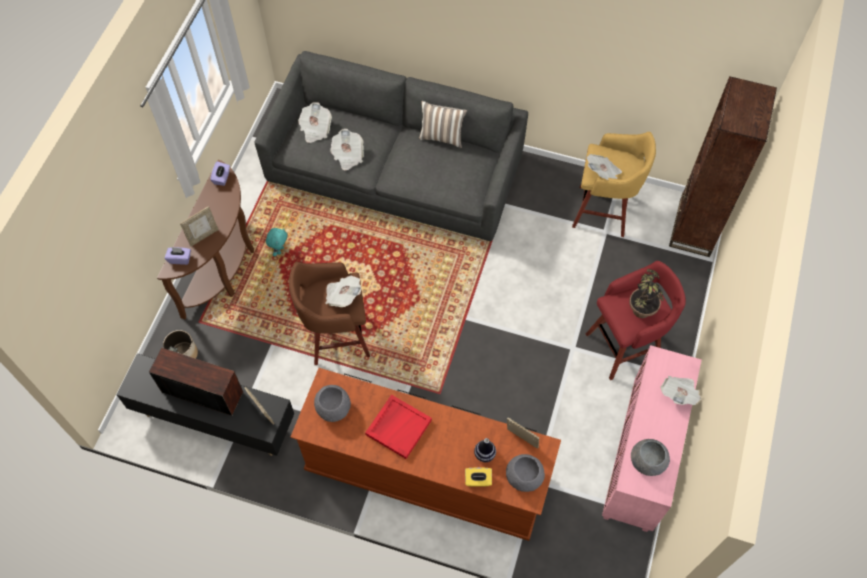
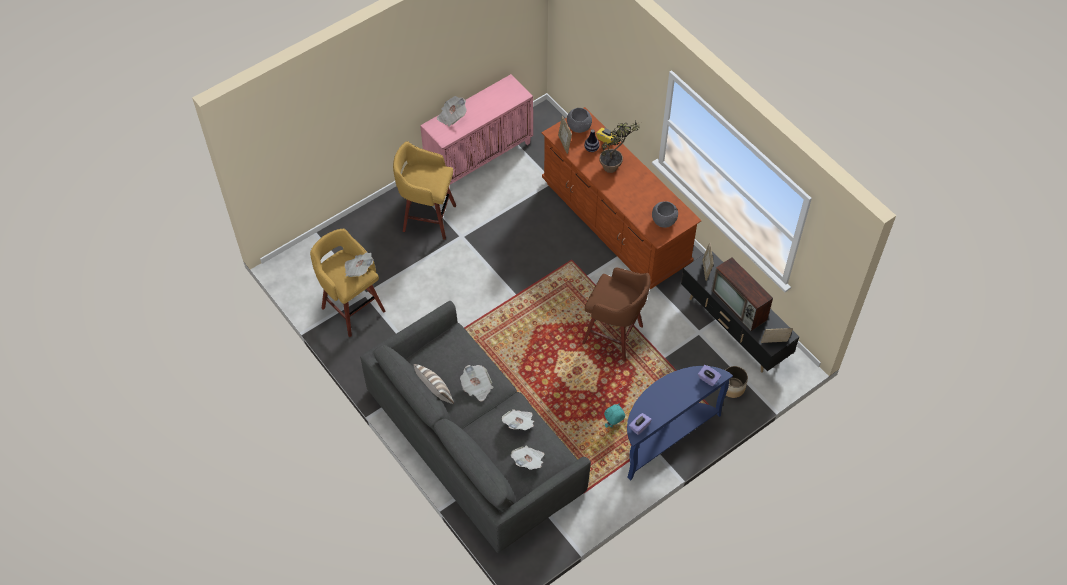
camera: 145 degrees left, 5 degrees down
brown console table [157,160,254,319] -> blue console table [627,366,733,481]
picture frame [180,206,219,246] -> picture frame moved to [761,328,793,343]
newspaper [325,275,361,307] -> newspaper moved to [460,365,493,401]
red tray [365,395,432,459] -> none
red stool [586,261,686,380] -> yellow stool [393,141,456,240]
potted plant [629,269,663,318] -> potted plant moved to [599,120,640,173]
grey bowl [631,439,670,476] -> none
brown bookcase [669,76,777,257] -> none

